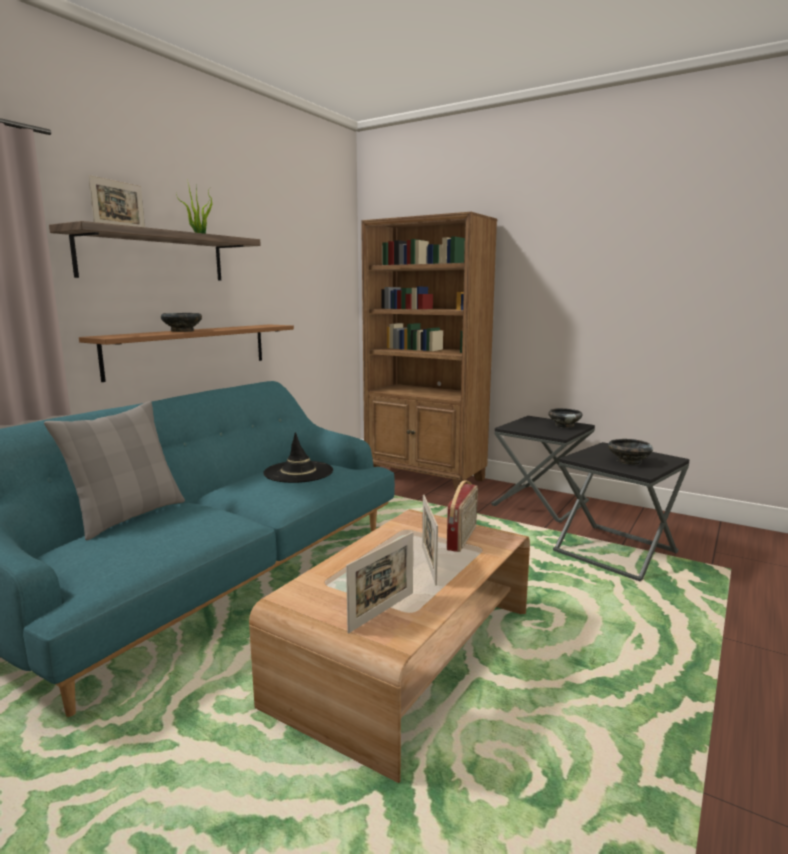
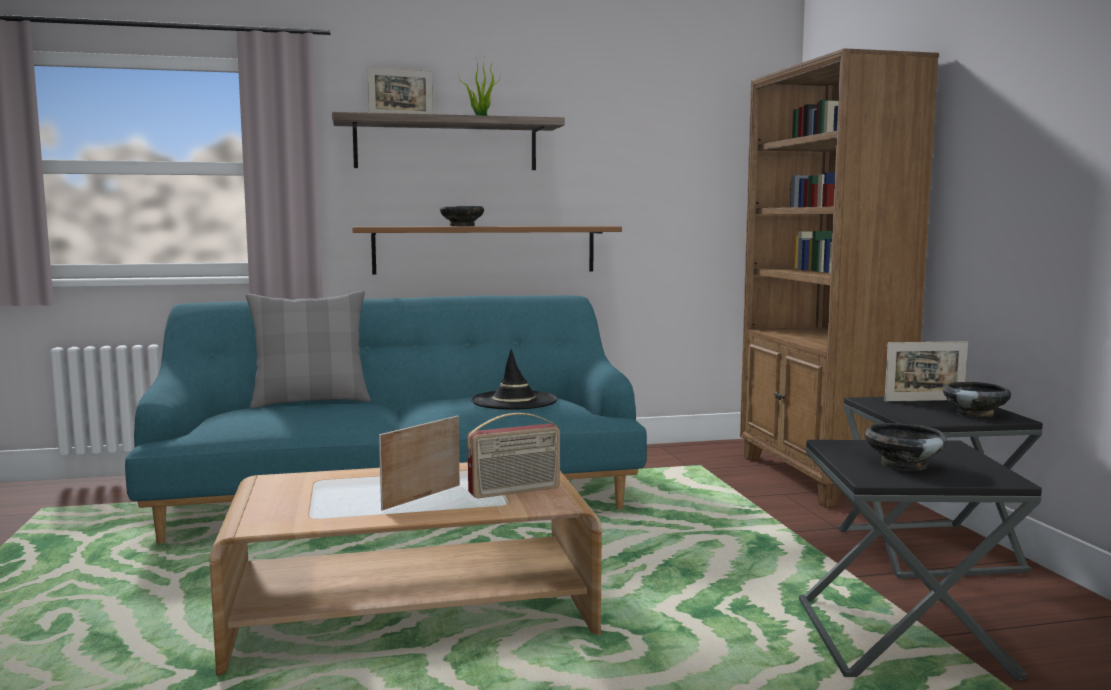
camera: 45 degrees right, 5 degrees down
picture frame [346,532,413,633] -> picture frame moved to [885,341,968,401]

